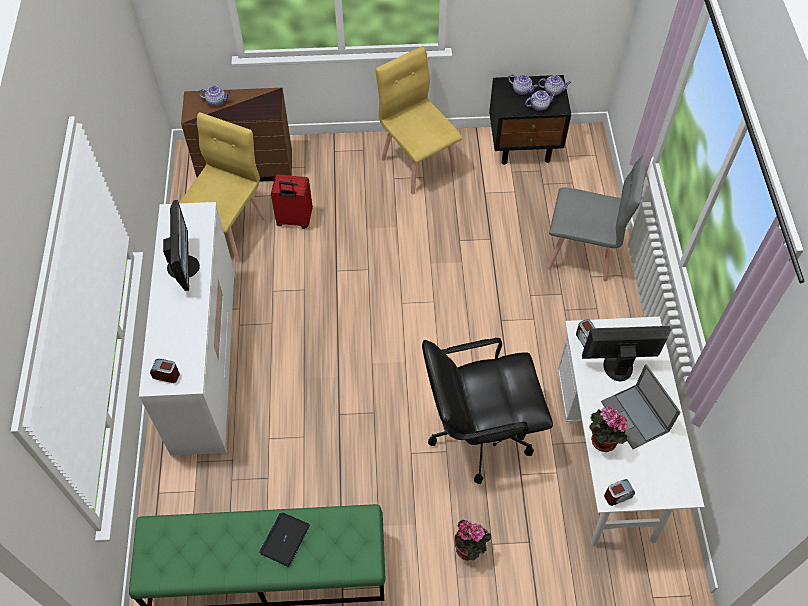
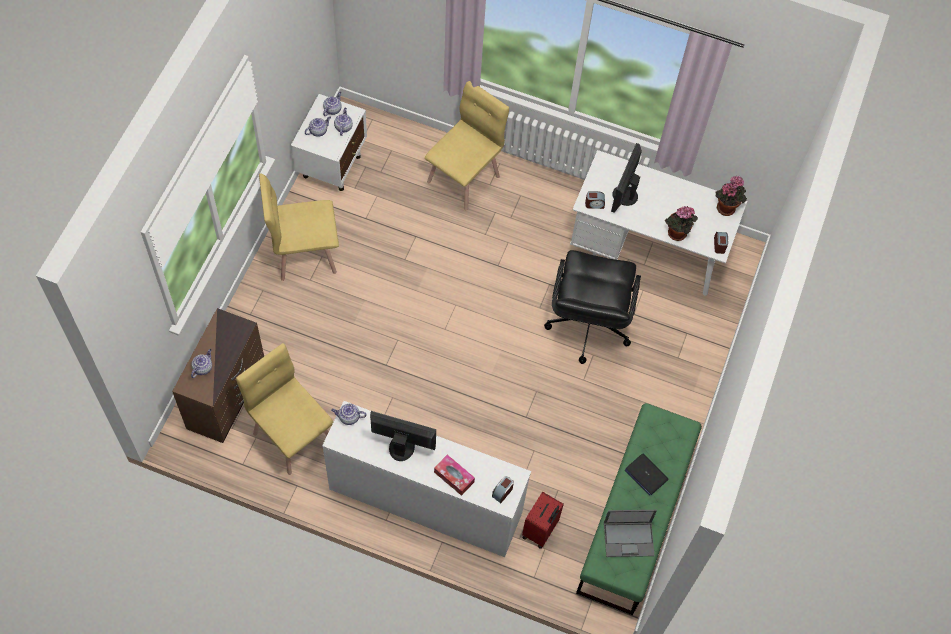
camera: 70 degrees left, 5 degrees up
red suitcase [271,174,313,229] -> red suitcase moved to [522,492,564,548]
potted plant [454,520,492,561] -> potted plant moved to [716,176,747,216]
black nightstand [489,75,571,165] -> white nightstand [291,94,367,191]
grey chair [547,156,646,281] -> yellow chair [425,81,509,210]
laptop [601,364,680,449] -> laptop moved to [604,510,657,557]
none -> teapot [331,404,367,425]
none -> tissue box [434,455,475,496]

